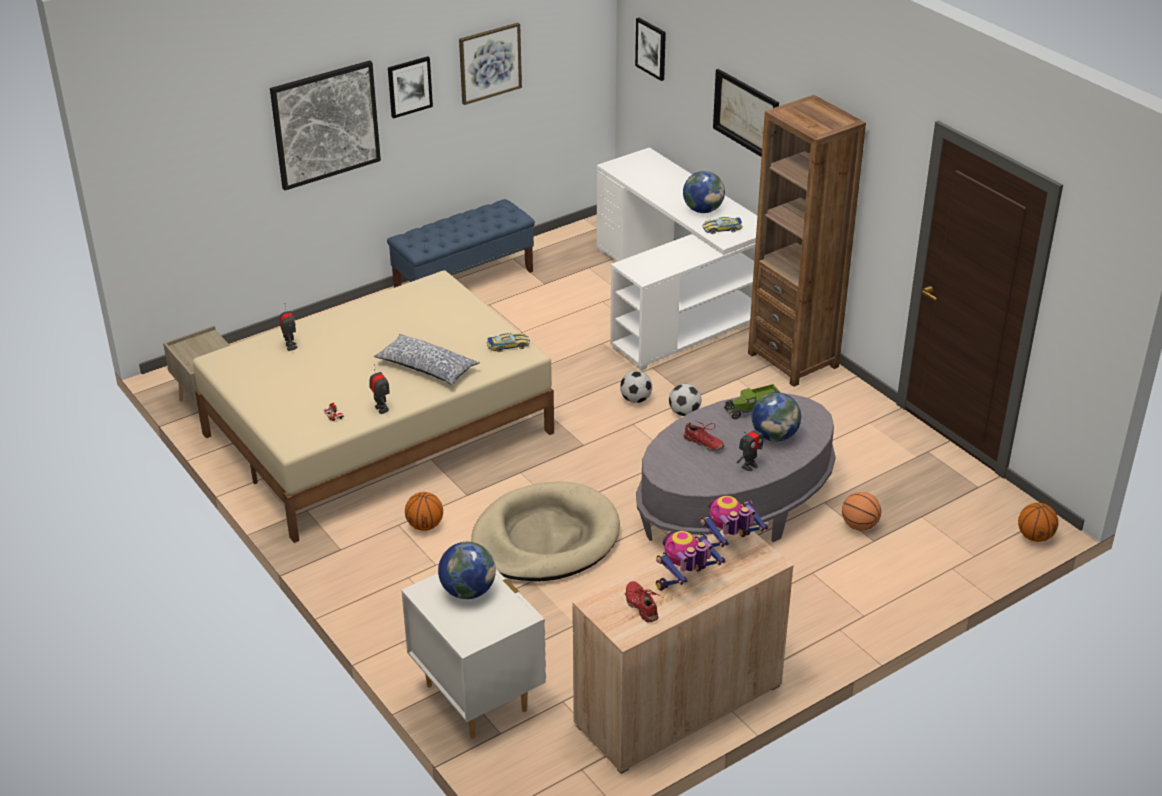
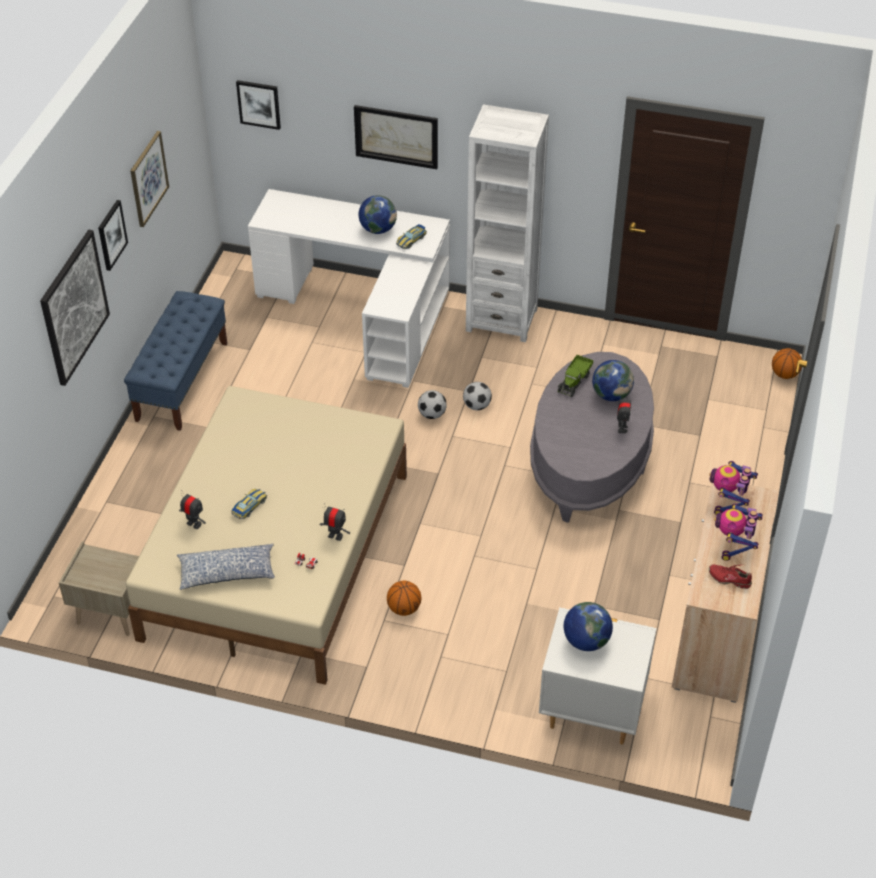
camera: 40 degrees left, 10 degrees up
pillow [374,334,480,385] -> pillow moved to [177,543,275,590]
beige dog bed [471,481,620,582] -> none
toy car [487,332,530,352] -> toy car moved to [231,489,267,519]
red shoe [684,420,724,451] -> none
brown bookcase [748,95,866,387] -> white bookcase [466,105,549,342]
basketball [842,492,881,530] -> none

